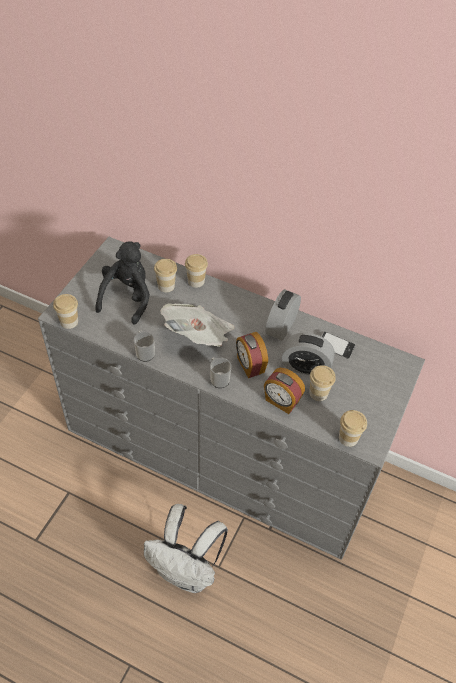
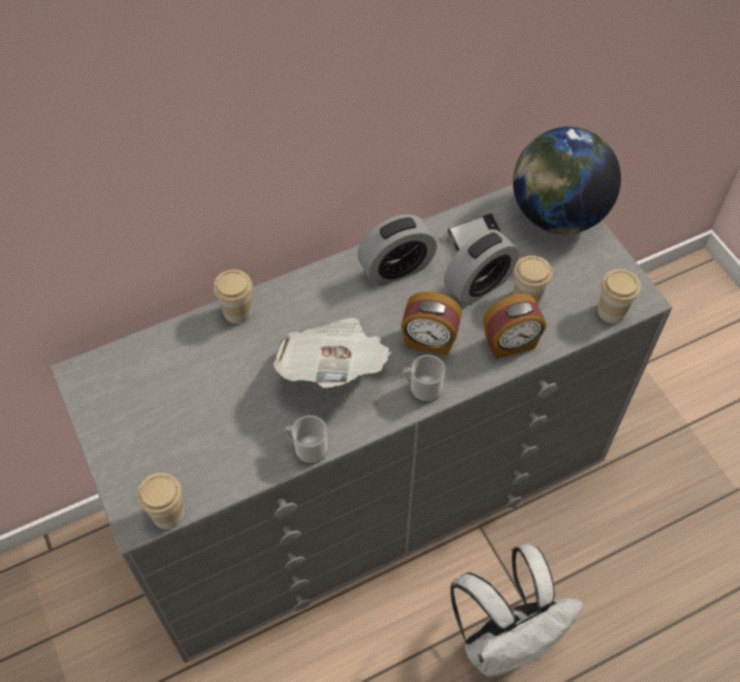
camera: 50 degrees left, 5 degrees up
black plush toy [95,242,150,325] -> none
cup [154,259,177,292] -> none
alarm clock [265,289,301,340] -> alarm clock turned 90 degrees counterclockwise [357,214,437,286]
none -> globe [513,127,621,234]

